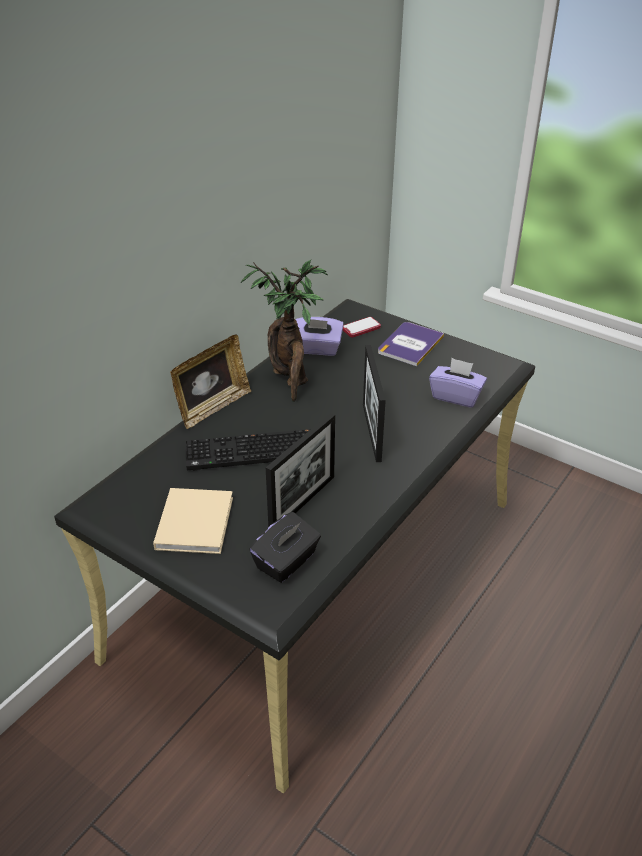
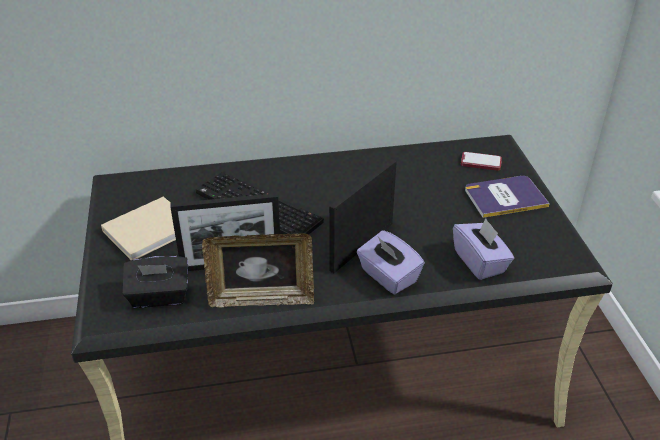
camera: 45 degrees right, 0 degrees up
picture frame [170,334,251,429] -> picture frame moved to [202,233,314,307]
potted plant [240,260,328,402] -> none
purple tissue box [296,317,344,356] -> purple tissue box moved to [357,230,425,294]

